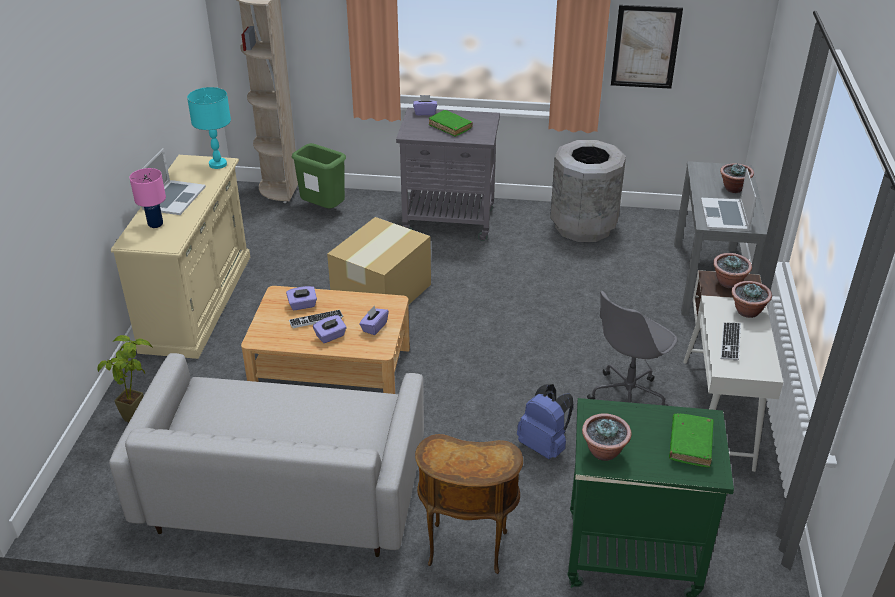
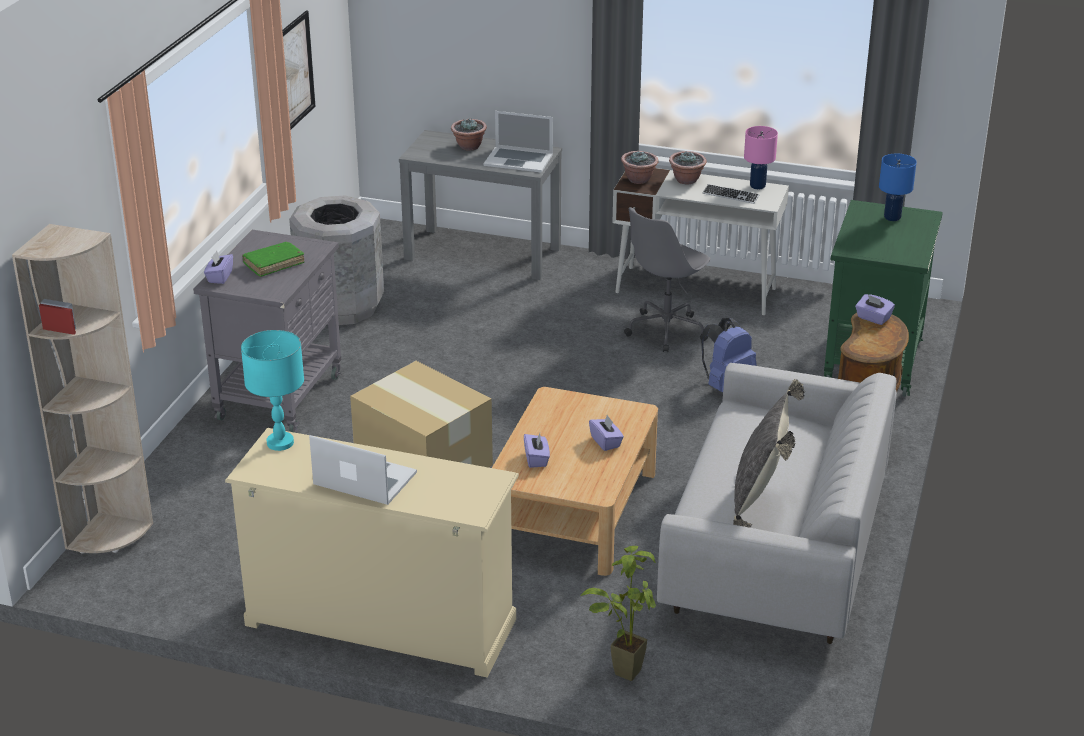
camera: 80 degrees left, 5 degrees down
pink table lamp [129,168,166,228] -> pink table lamp moved to [744,126,778,189]
keyboard [289,310,343,328] -> none
green trash can [292,143,346,208] -> none
purple tissue box [359,305,389,335] -> purple tissue box moved to [855,294,895,325]
potted plant [582,413,631,461] -> none
grey office chair [587,291,677,406] -> grey office chair turned 75 degrees clockwise [624,207,711,352]
green book [669,414,713,468] -> blue table lamp [879,154,917,221]
none -> pillow [733,379,805,528]

